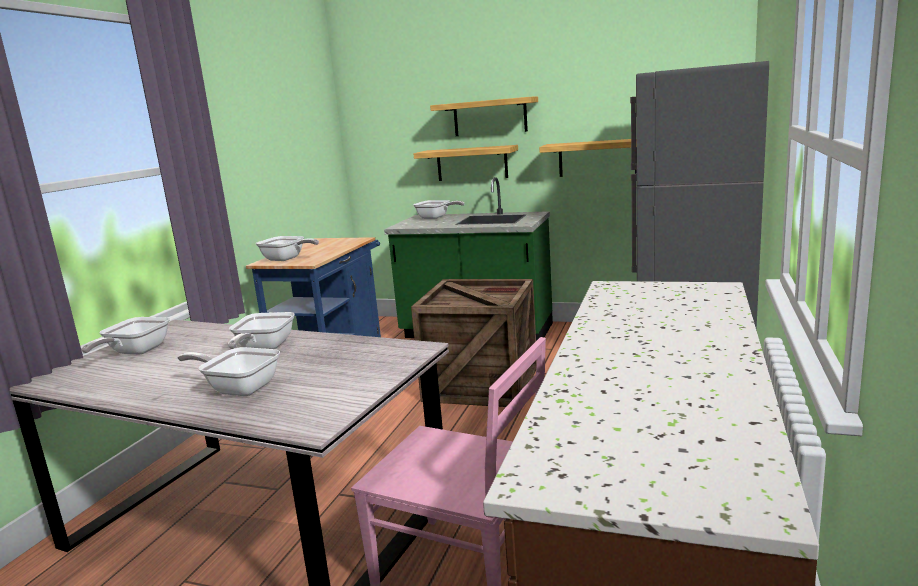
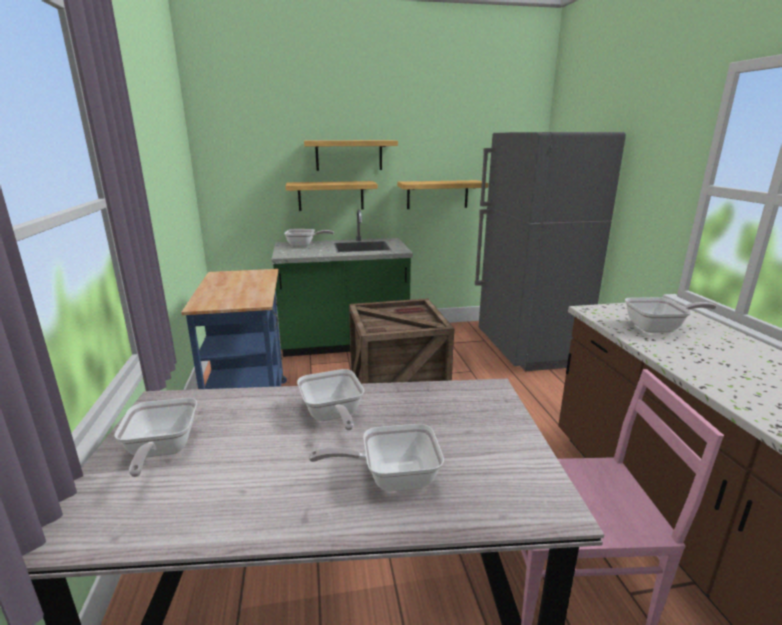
camera: 30 degrees left, 5 degrees up
frying pan [256,236,319,261] -> frying pan moved to [625,297,717,333]

